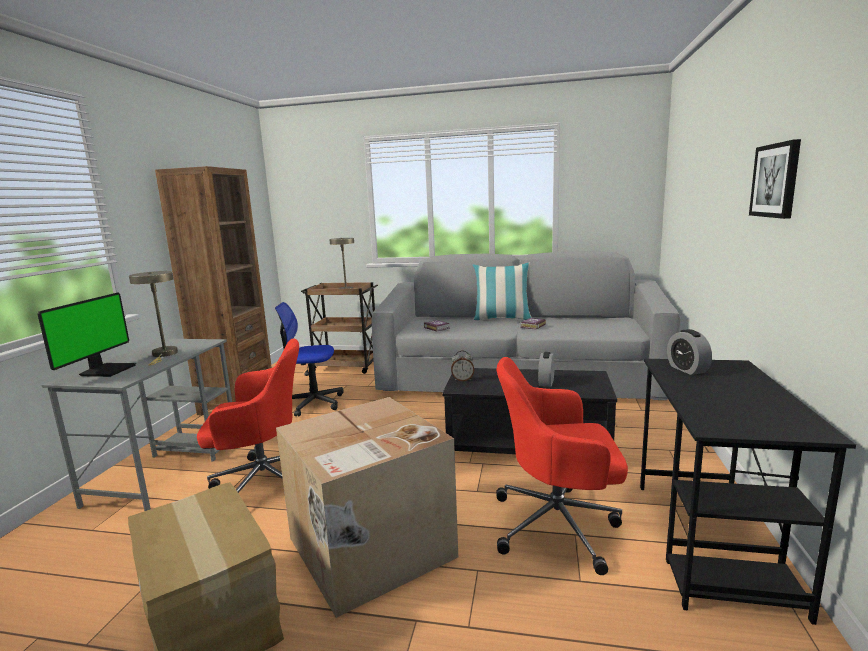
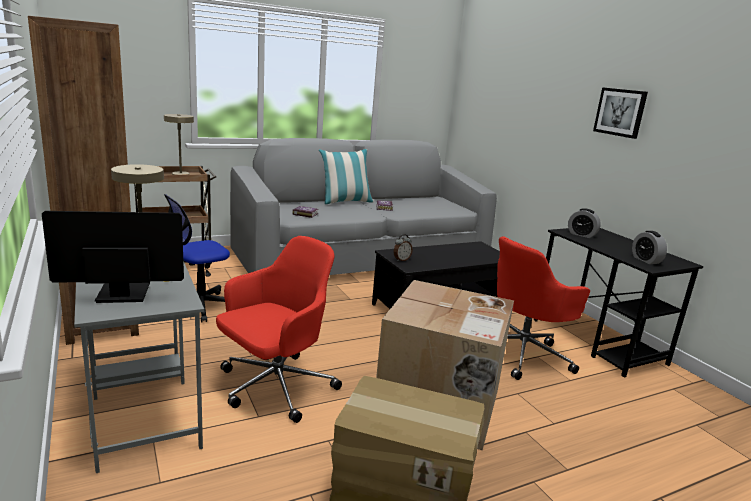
camera: 40 degrees left, 5 degrees up
monitor [37,293,136,377] -> monitor turned 75 degrees counterclockwise [42,211,184,303]
alarm clock [538,352,555,387] -> alarm clock moved to [632,231,667,264]

